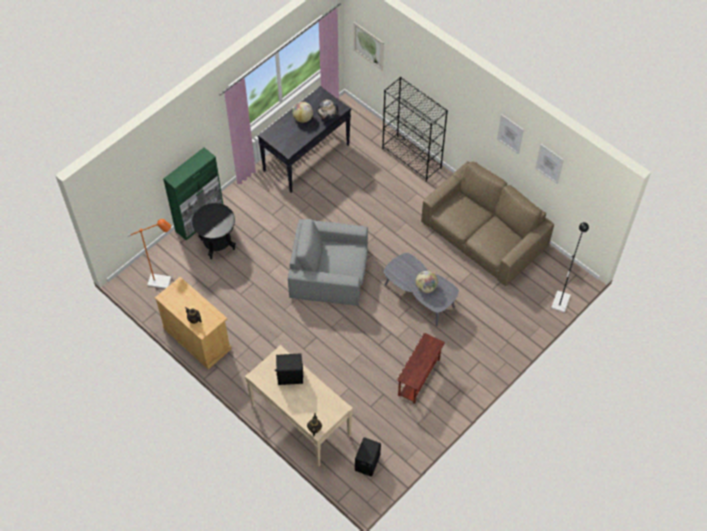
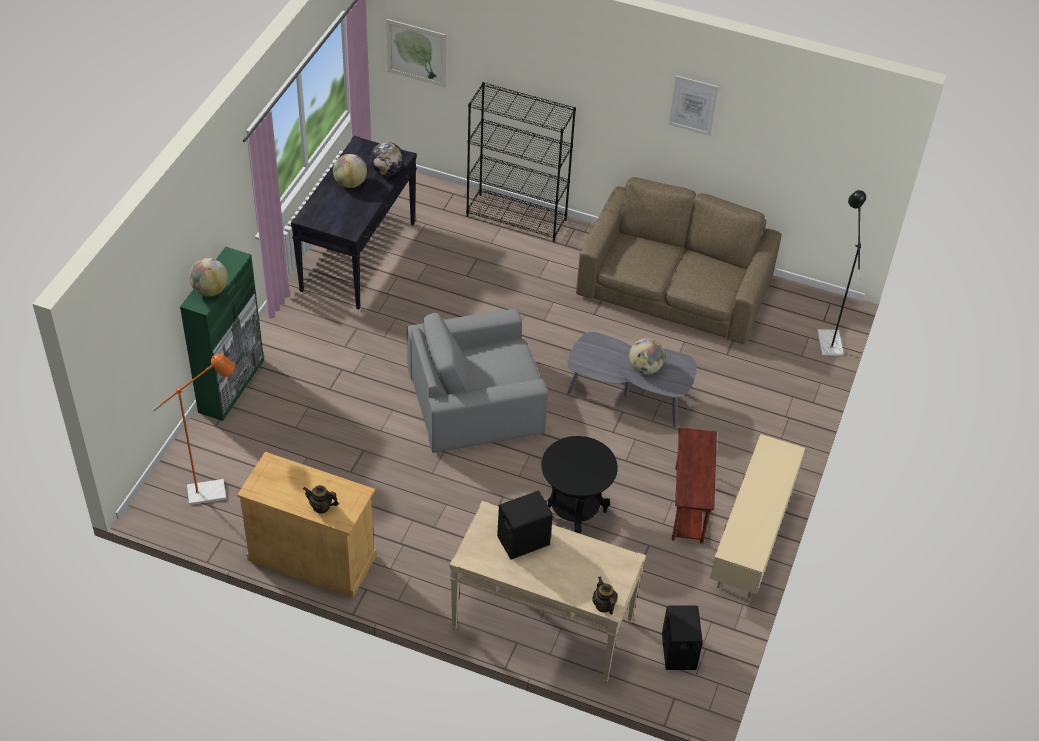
camera: 25 degrees left, 10 degrees down
black side table [192,203,236,259] -> black side table moved to [541,436,618,534]
picture [535,144,564,184] -> none
none -> globe [189,258,228,296]
none -> beige tv stand [710,434,805,598]

